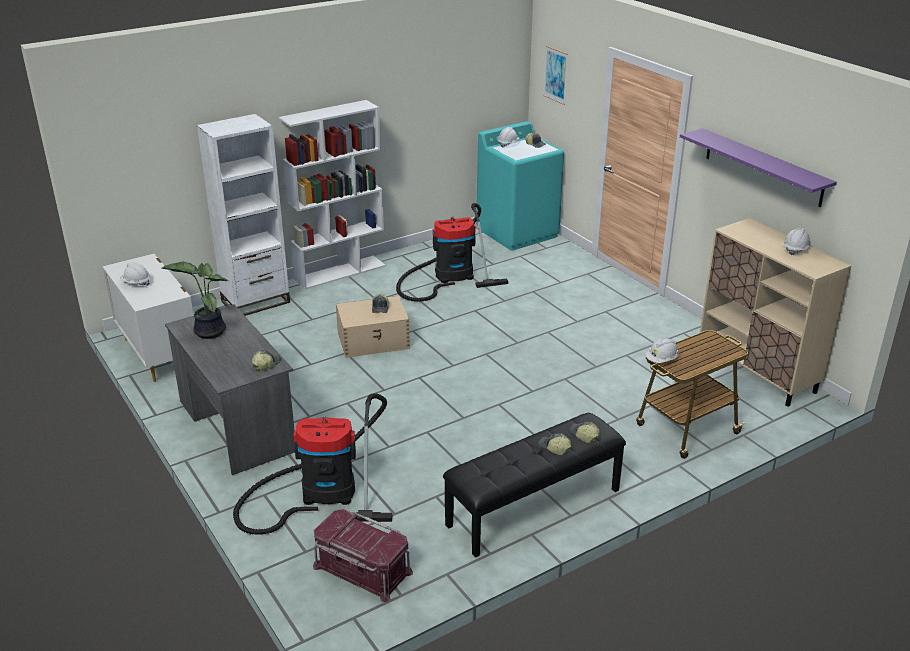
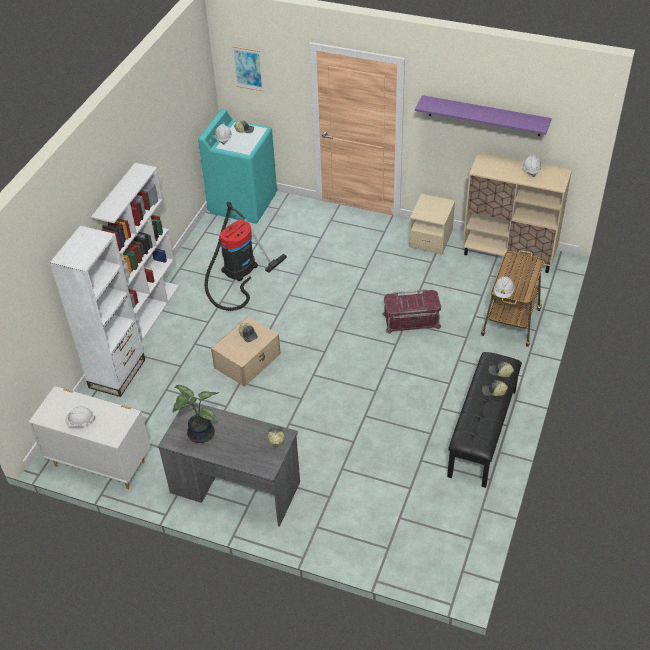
camera: 35 degrees left, 15 degrees up
vacuum cleaner [233,393,392,535] -> none
red storage box [313,509,413,602] -> red storage box moved to [382,290,441,334]
none -> beige nightstand [409,194,455,255]

